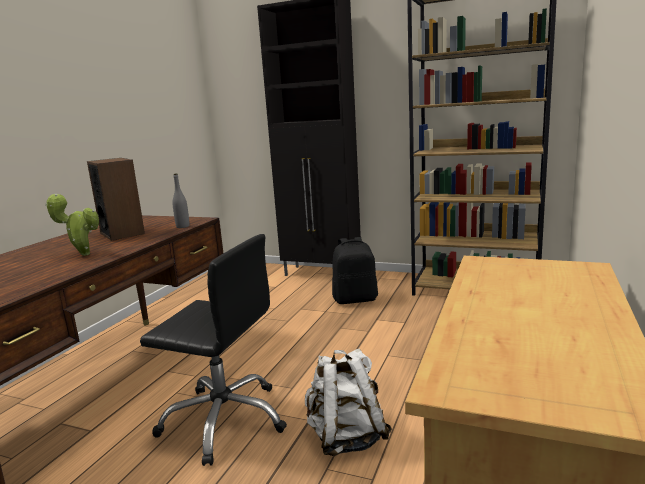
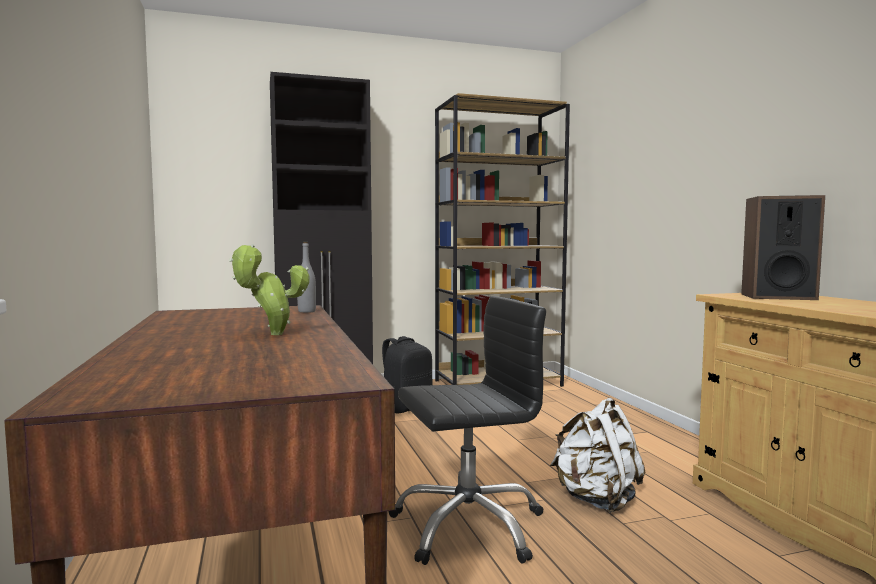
camera: 40 degrees left, 10 degrees down
speaker [87,158,145,241] -> speaker moved to [741,195,825,300]

